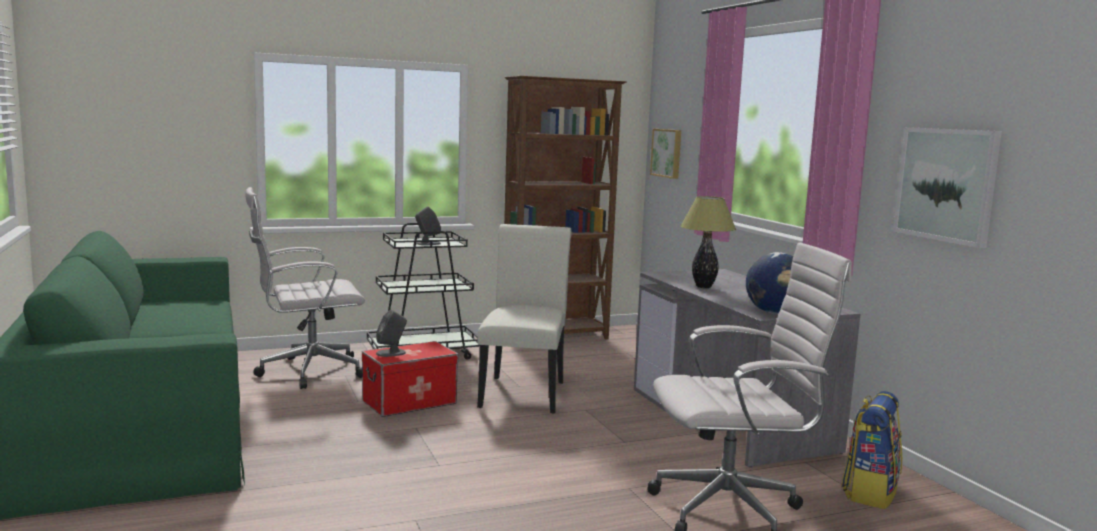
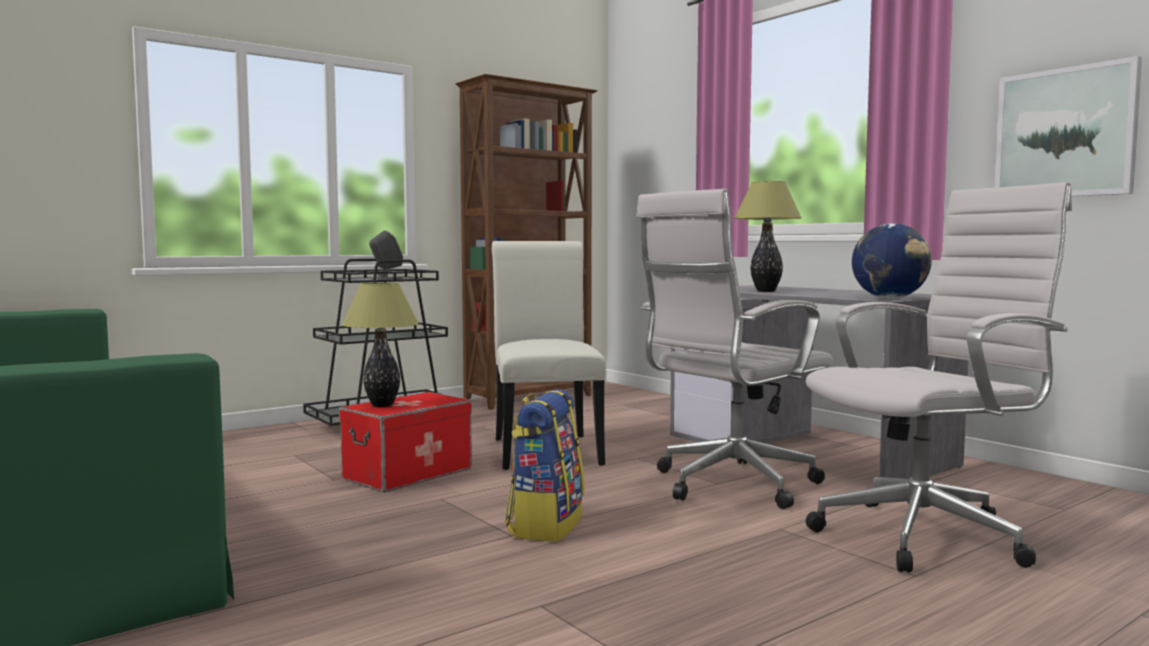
camera: 15 degrees left, 5 degrees down
white office chair [245,187,365,389] -> white office chair moved to [636,189,833,509]
grey speaker [376,310,407,357] -> table lamp [342,283,419,407]
picture [650,129,681,179] -> none
backpack [841,391,902,509] -> backpack moved to [505,389,585,542]

